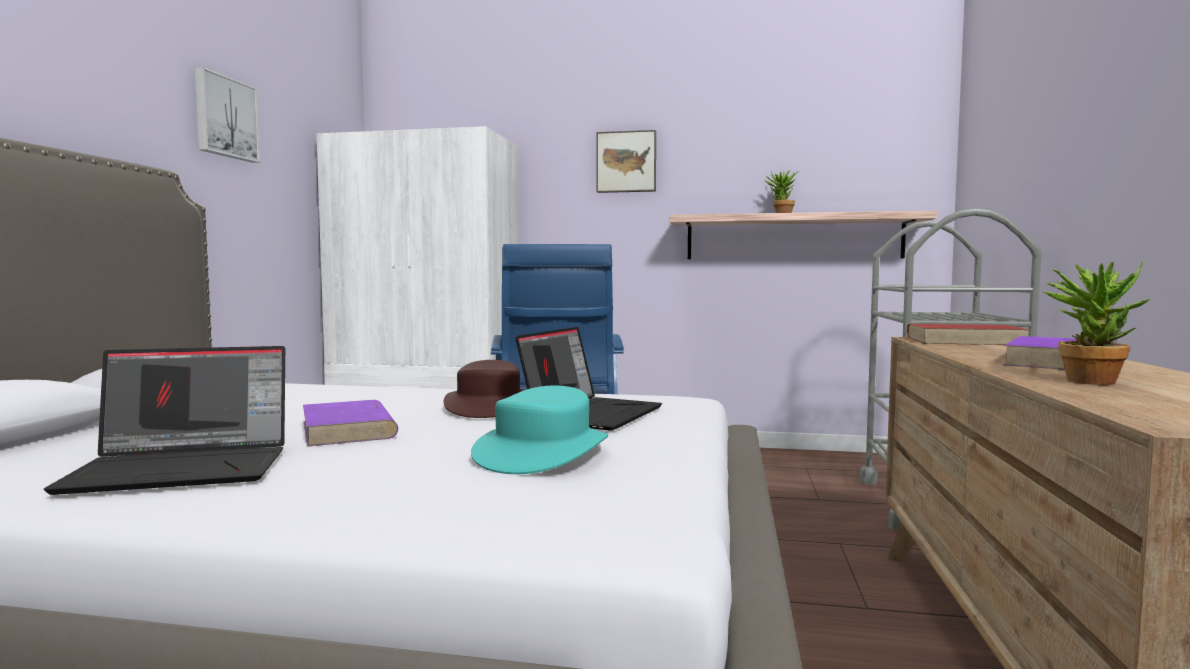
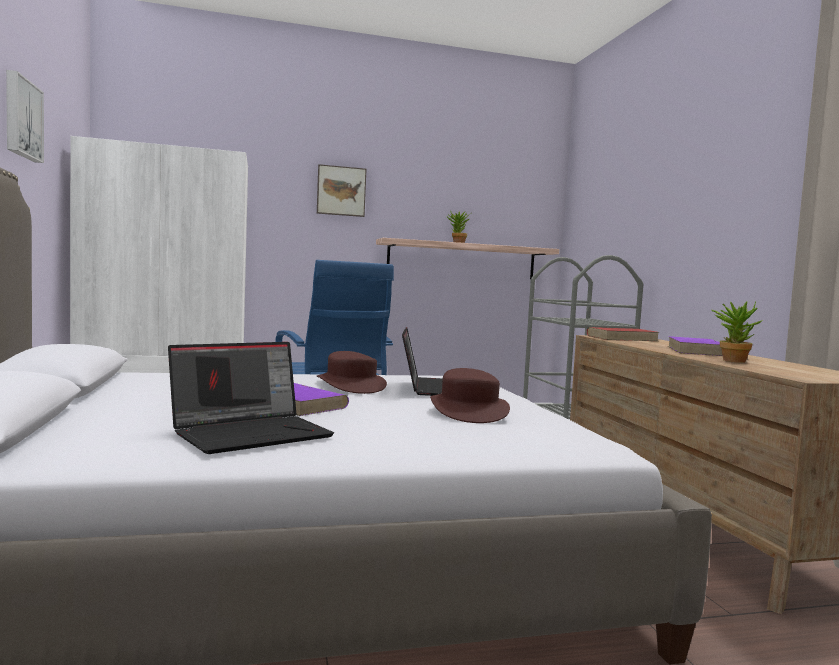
camera: 25 degrees left, 0 degrees up
turquoise hat [471,386,608,474] -> brown hat [430,368,510,423]

